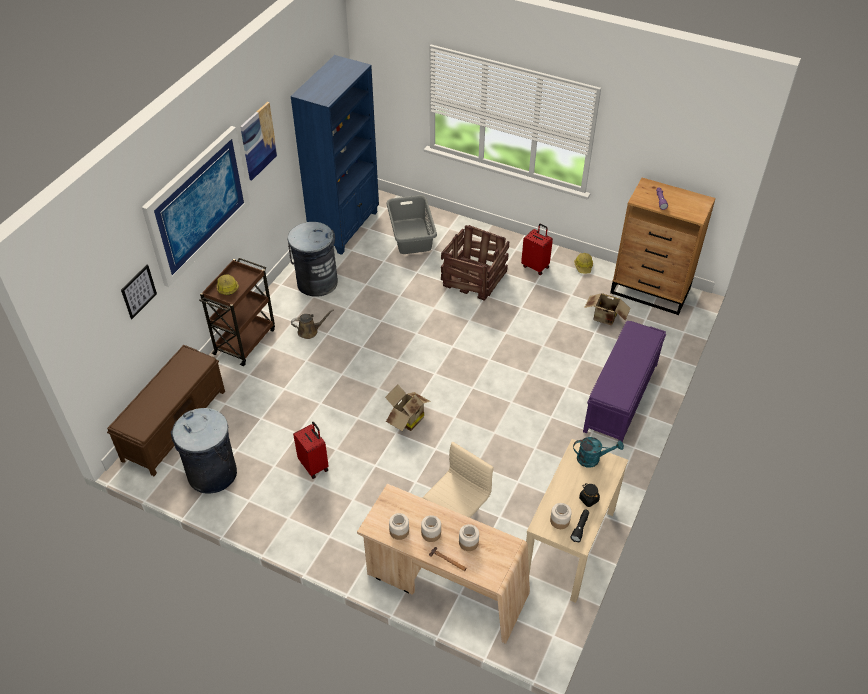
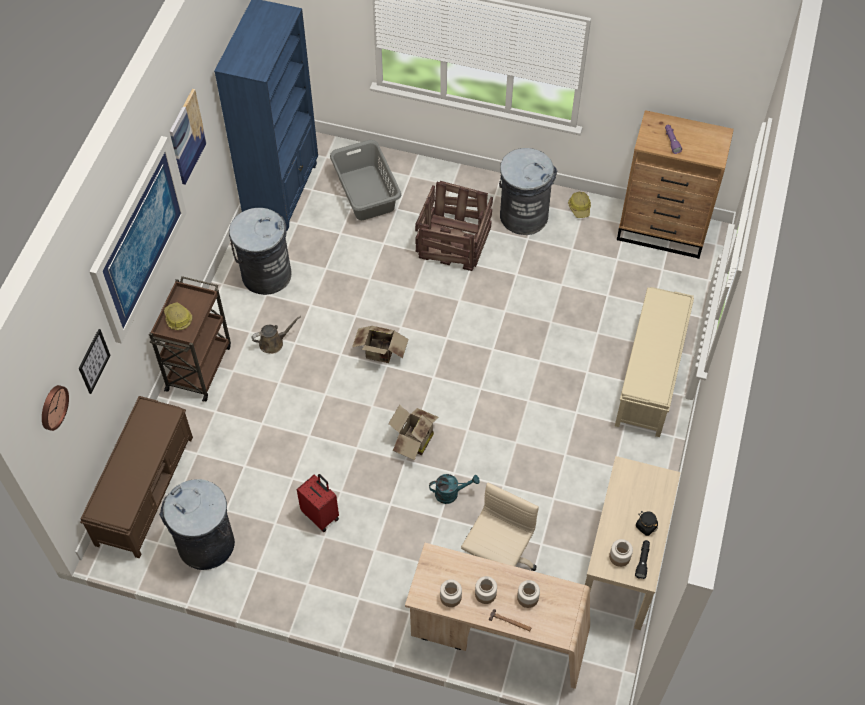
camera: 10 degrees left, 10 degrees up
red suitcase [521,224,553,275] -> grey trash can [499,148,558,235]
turquoise watering can [573,437,624,468] -> turquoise watering can moved to [429,474,480,504]
purple bench [583,321,666,443] -> beige bench [615,287,694,437]
cardboard box [584,293,631,326] -> cardboard box moved to [352,326,409,363]
none -> wall clock [42,385,69,431]

